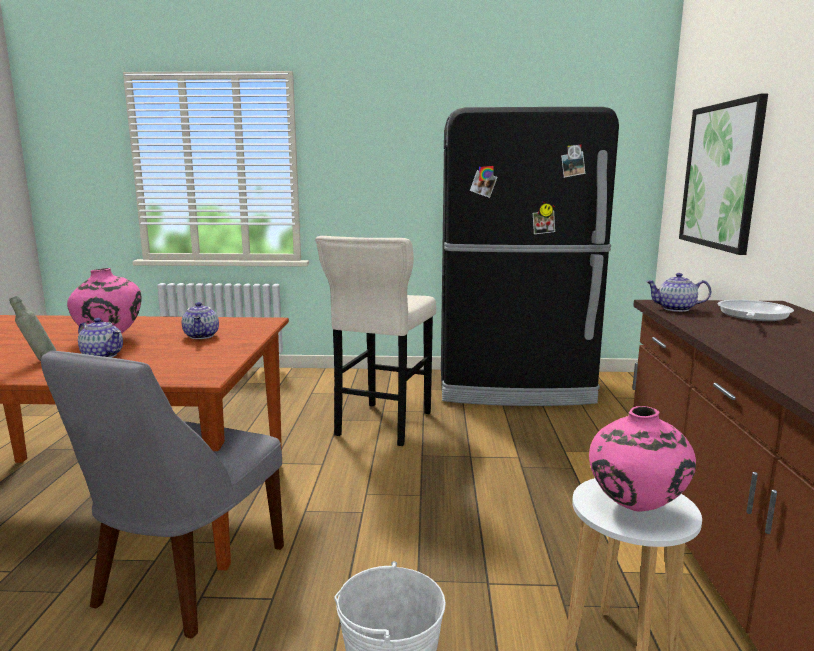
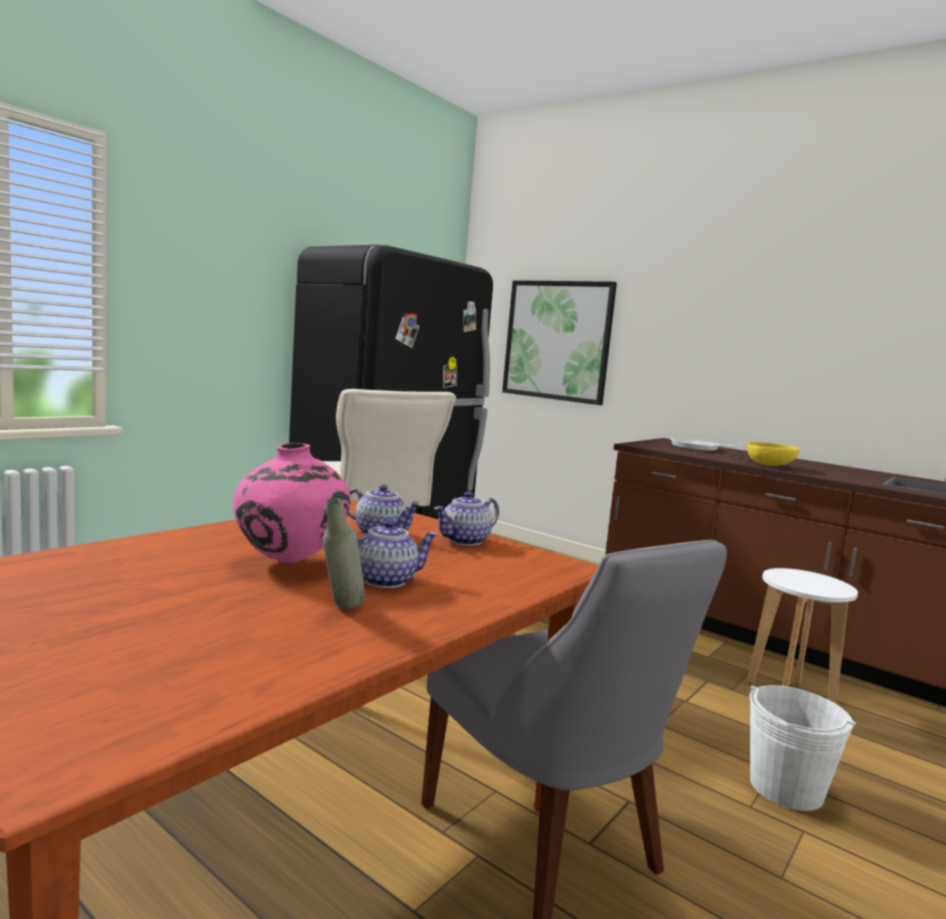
camera: 55 degrees left, 5 degrees down
pink vase [589,406,696,511] -> none
teapot [646,273,711,312] -> teapot moved to [434,492,499,546]
none -> yellow bowl [747,442,800,466]

